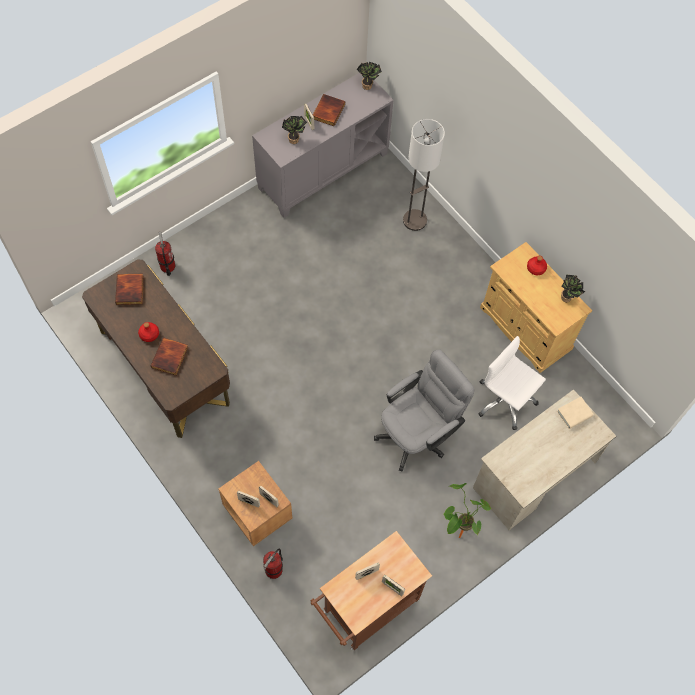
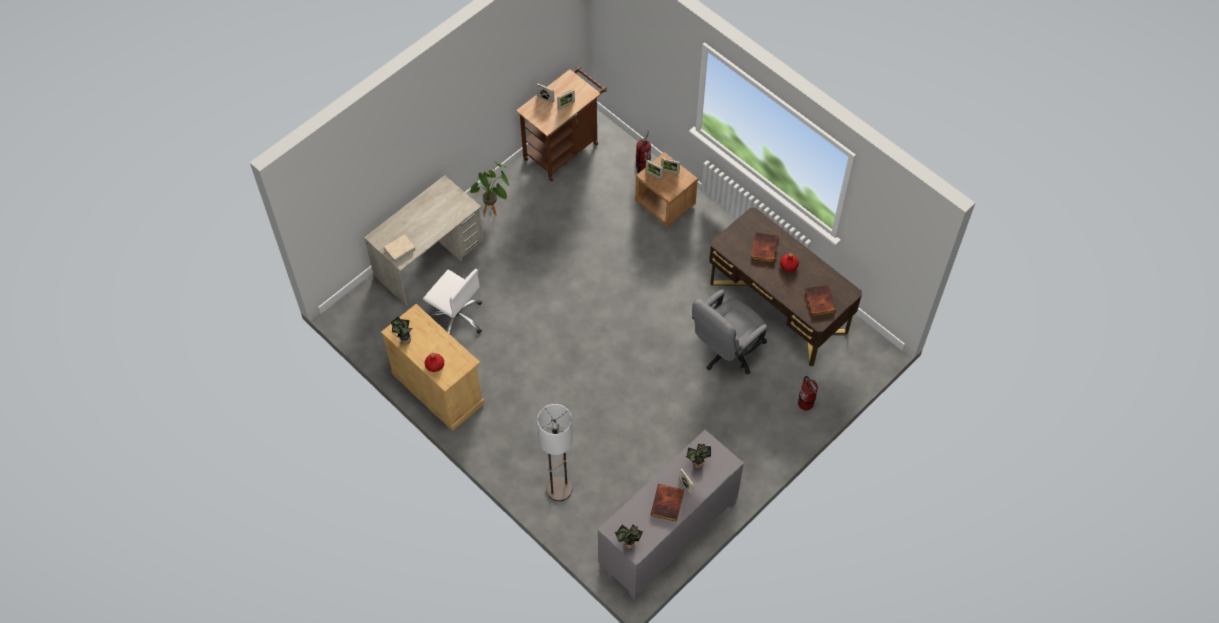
camera: 175 degrees right, 5 degrees down
grey office chair [374,349,475,472] -> grey office chair moved to [692,290,767,374]

